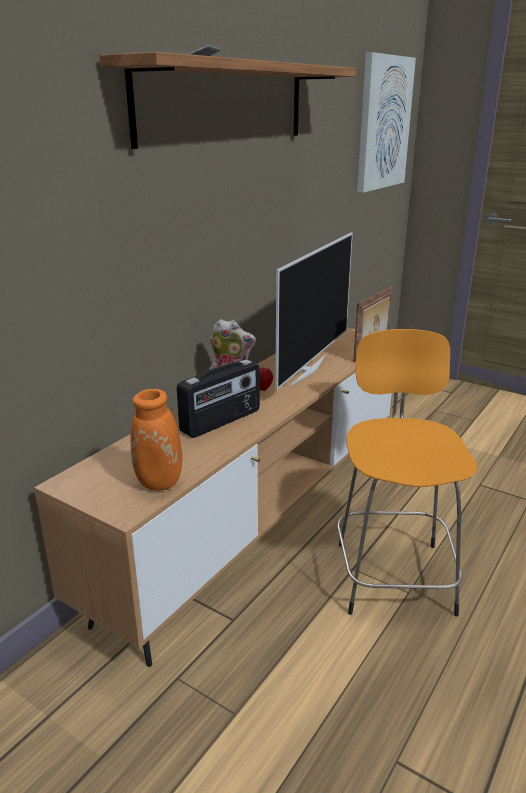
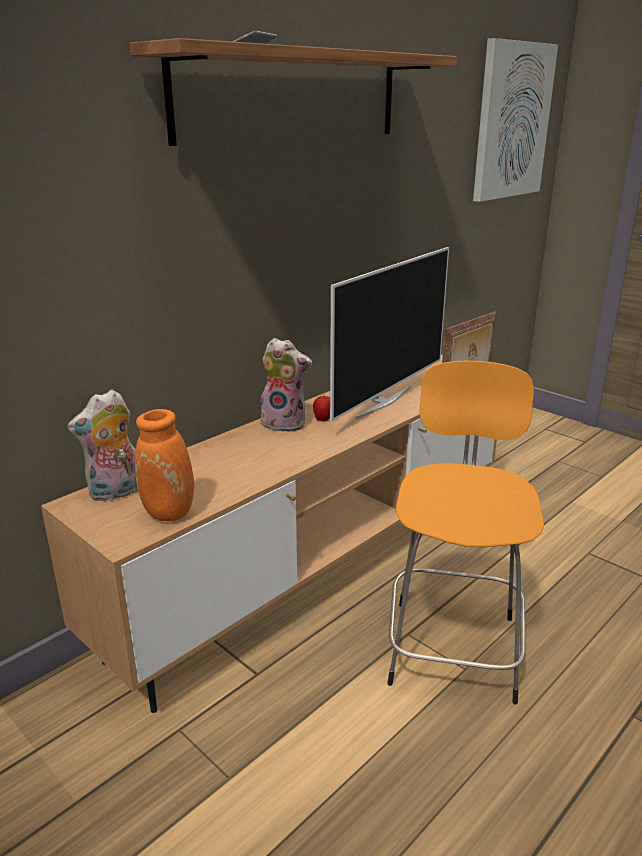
camera: 10 degrees right, 0 degrees up
radio [177,359,260,438] -> none
none -> plush toy [67,389,138,501]

